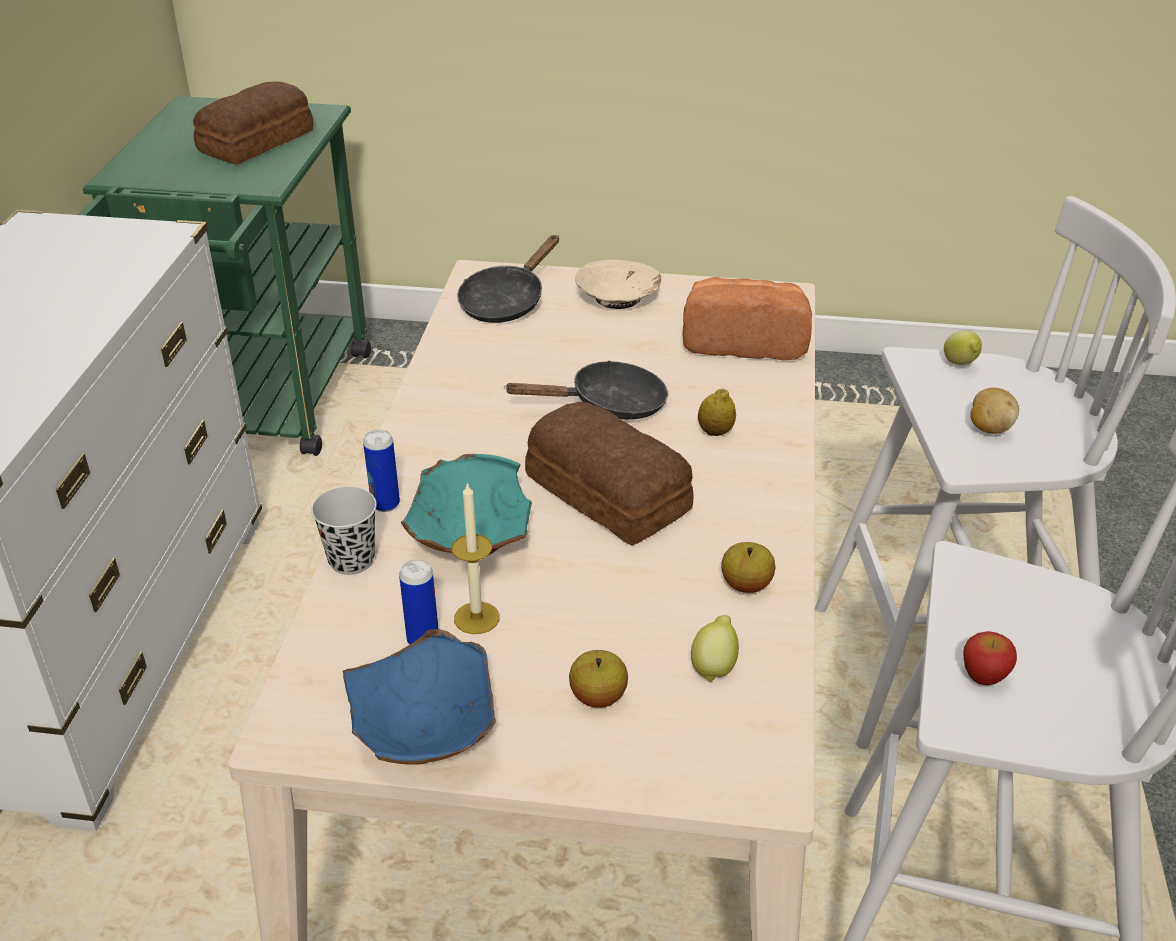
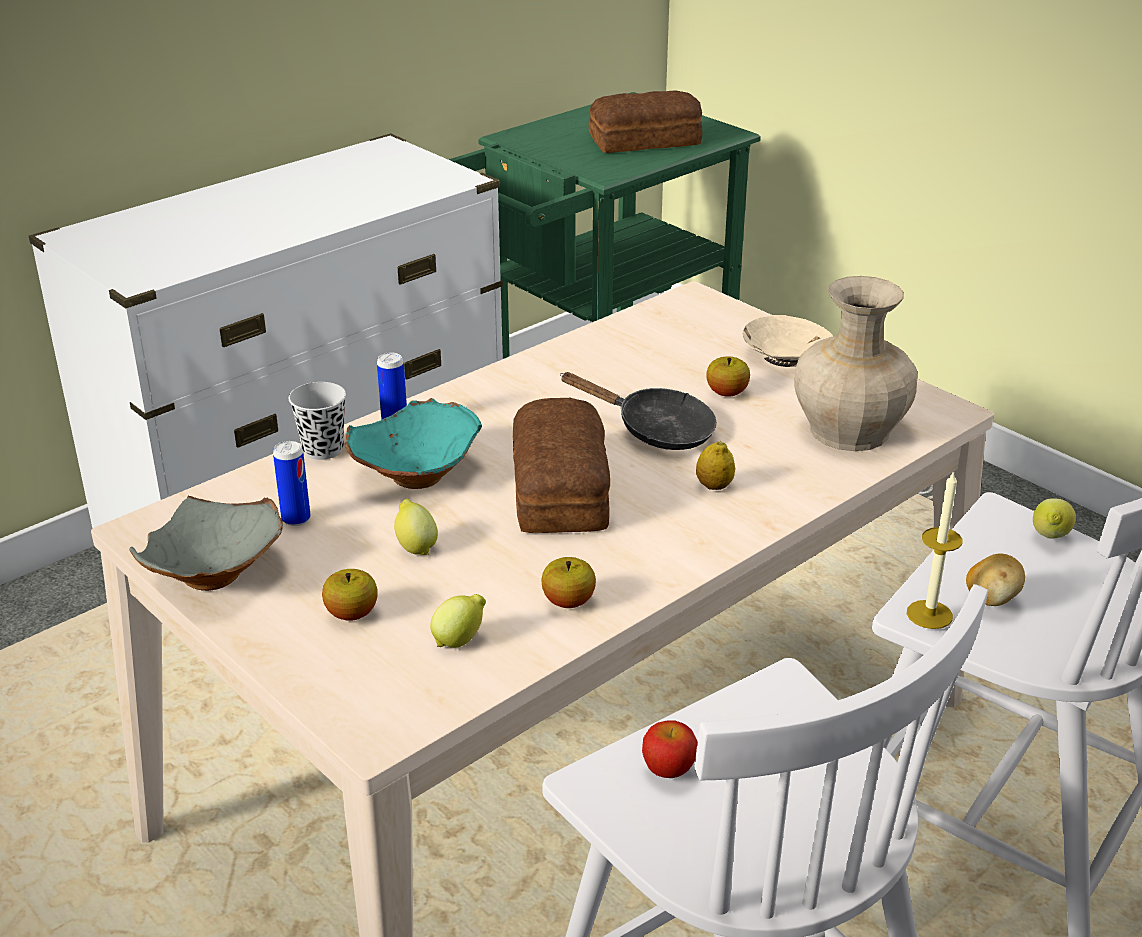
camera: 40 degrees right, 5 degrees down
blue bowl [343,629,496,764] -> grey bowl [129,496,283,591]
candle [452,482,500,634] -> candle moved to [907,470,963,629]
black frying pan [457,235,559,323] -> none
bread [682,277,812,360] -> beige vase [794,276,918,451]
none -> lemon [394,499,438,555]
none -> apple [706,356,750,397]

